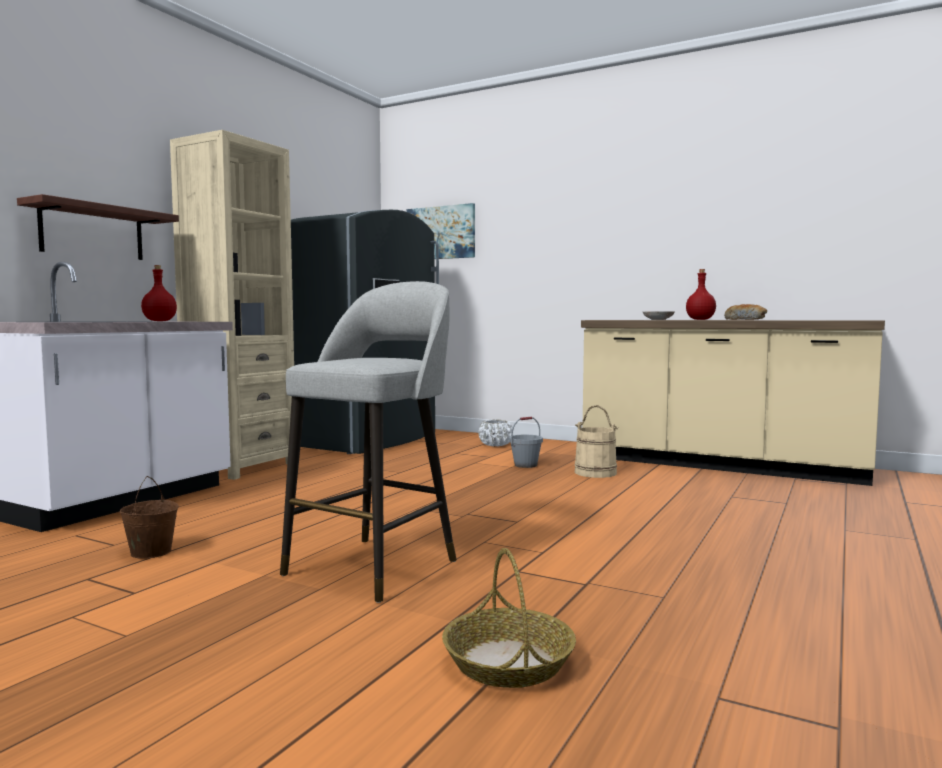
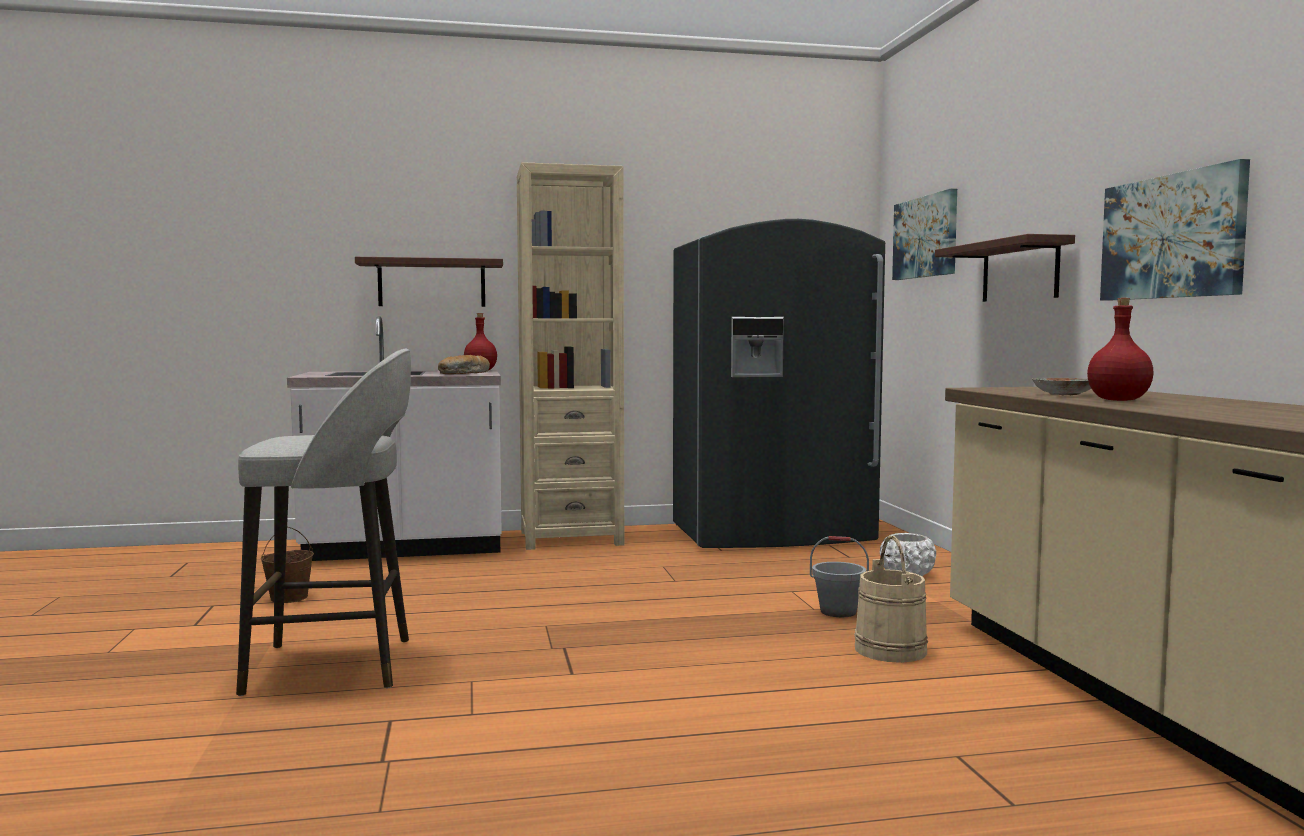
camera: 50 degrees right, 0 degrees up
basket [442,548,576,688] -> none
bread [724,304,767,320] -> bread moved to [438,355,490,374]
none -> shelf [935,234,1075,302]
none -> picture [1100,159,1250,301]

